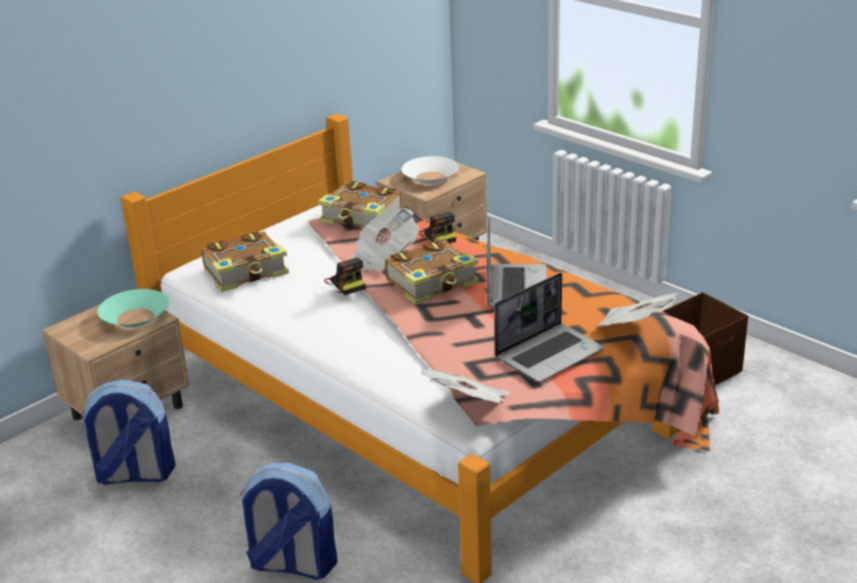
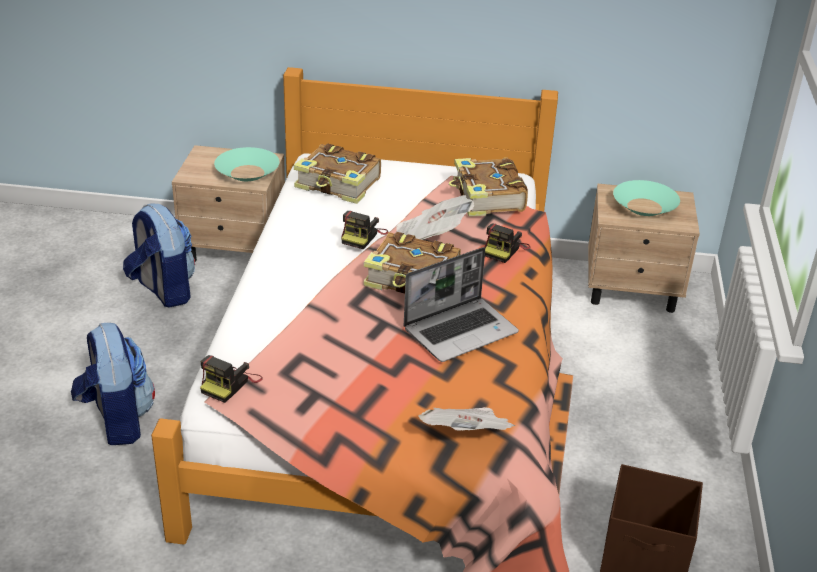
camera: 50 degrees right, 5 degrees up
white bowl [402,156,459,184] -> turquoise bowl [613,180,680,216]
newspaper [421,369,510,403] -> camera [200,355,263,403]
laptop [494,273,604,382] -> none

